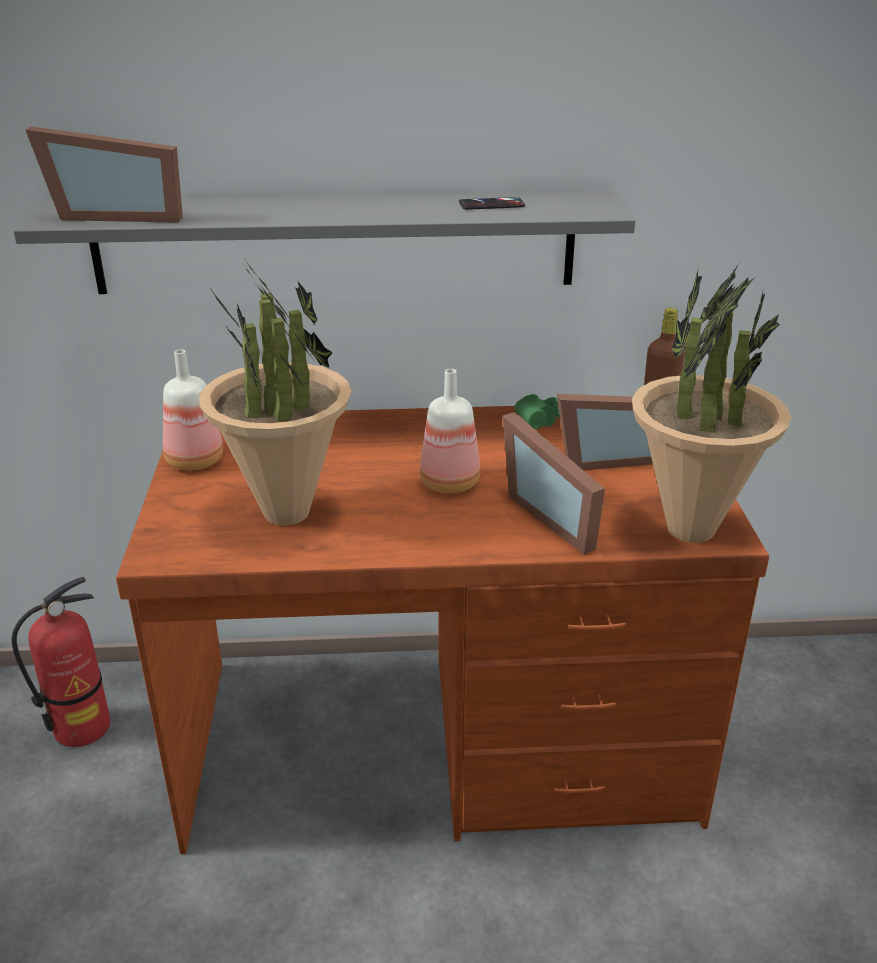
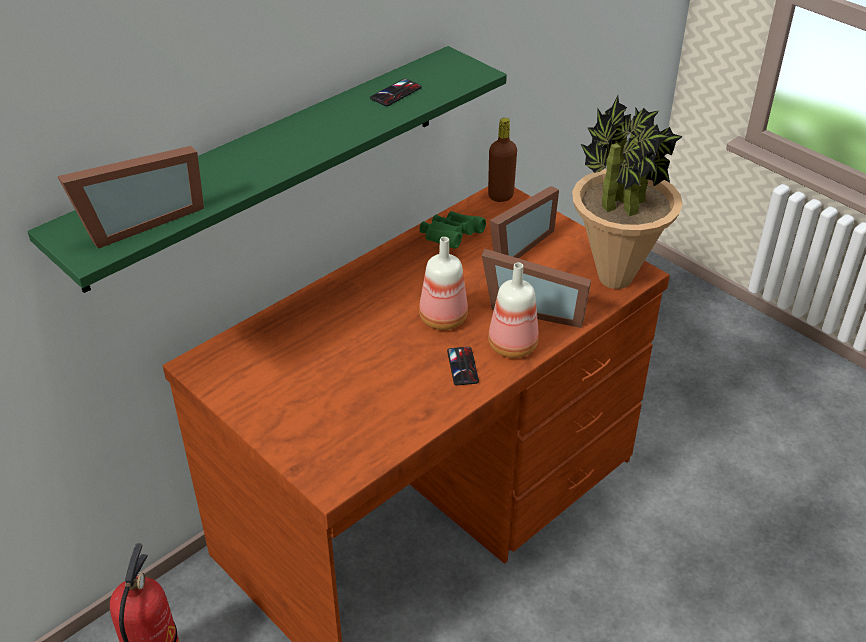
camera: 40 degrees left, 10 degrees up
grey shelf [13,191,635,294] -> green shelf [28,46,507,293]
bottle [163,349,223,471] -> bottle moved to [488,263,539,358]
potted plant [199,257,351,526] -> none
none -> phone [447,347,479,385]

